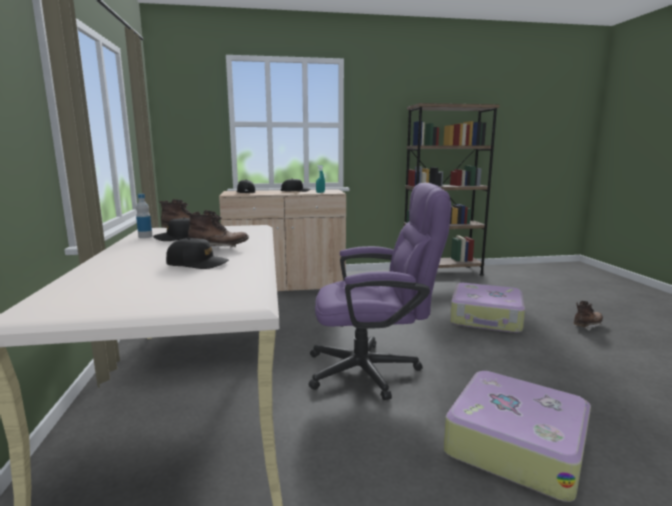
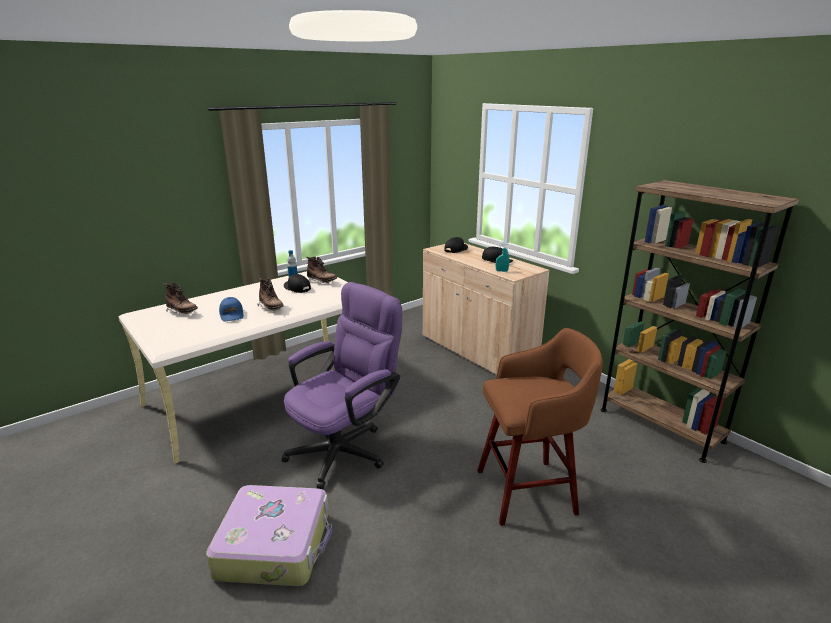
camera: 60 degrees right, 10 degrees up
black cap [166,238,229,269] -> blue cap [219,297,244,321]
purple office chair [308,183,451,400] -> purple office chair turned 105 degrees counterclockwise [282,282,402,489]
suitcase [450,283,525,333] -> brown stool [477,328,603,526]
brown boot [573,301,603,331] -> brown boot moved to [164,283,198,314]

